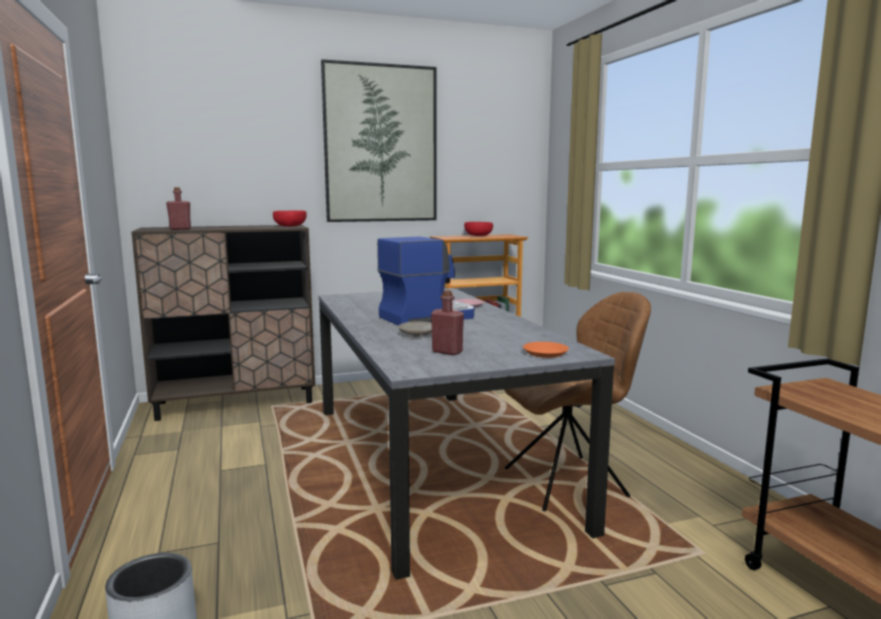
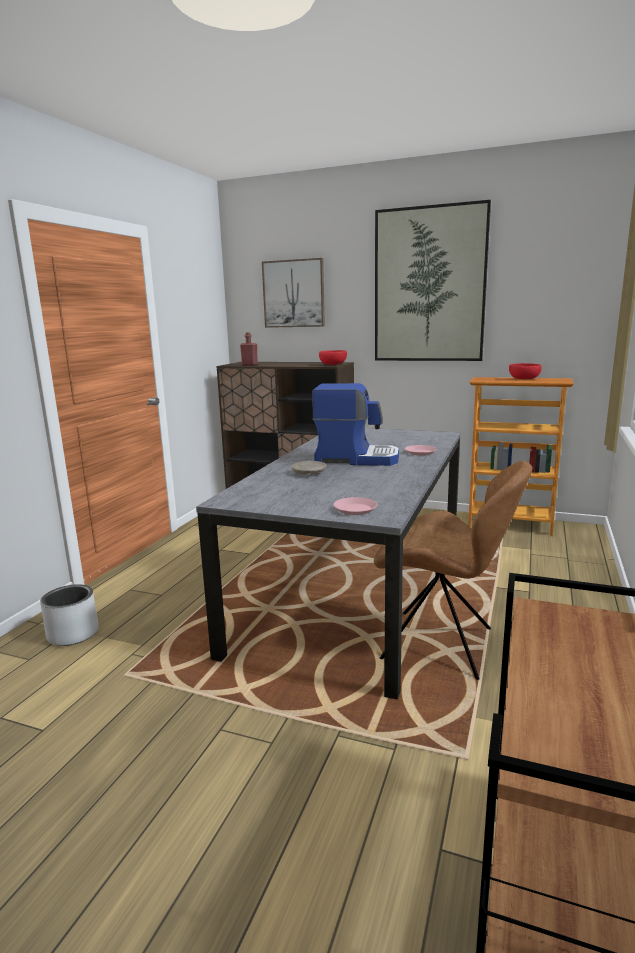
camera: 40 degrees right, 5 degrees up
red bottle [431,290,464,355] -> none
orange plate [523,342,569,358] -> pink plate [333,497,377,515]
none -> picture [262,258,325,328]

